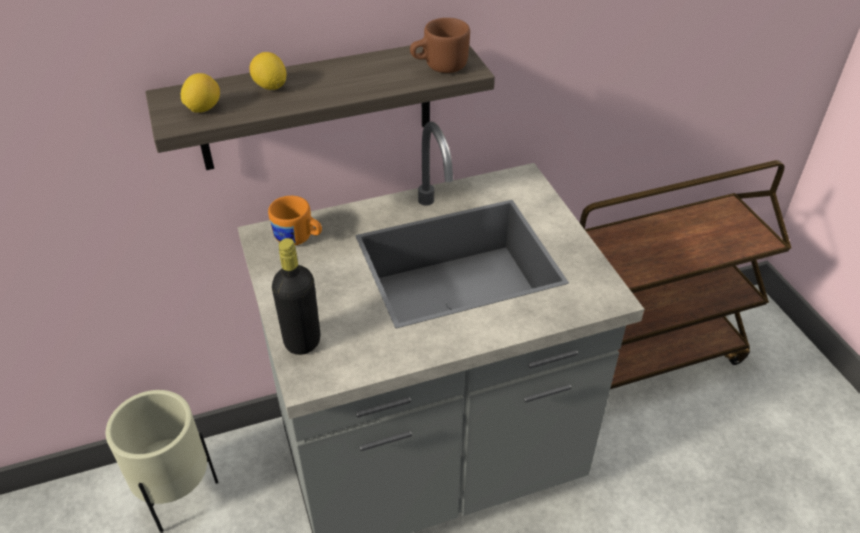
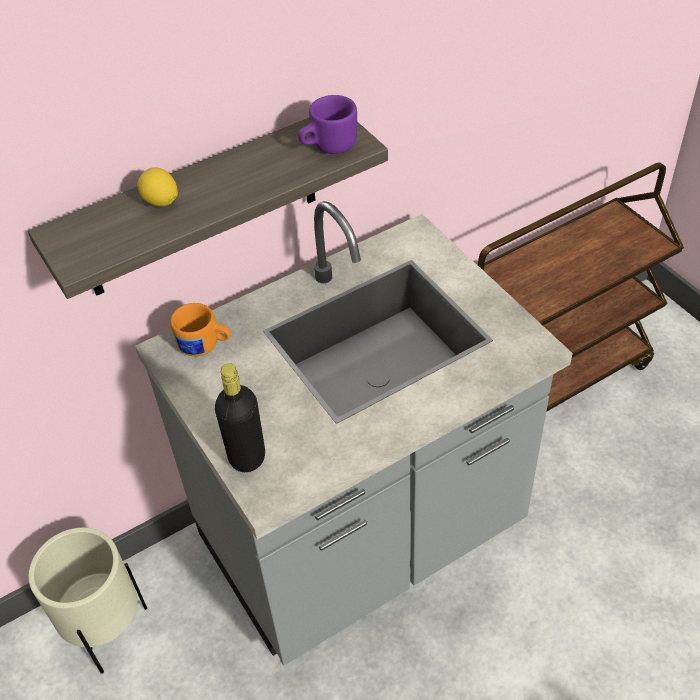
camera: 10 degrees left, 5 degrees up
lemon [181,73,220,113] -> none
brown mug [410,18,470,73] -> purple mug [298,95,357,154]

